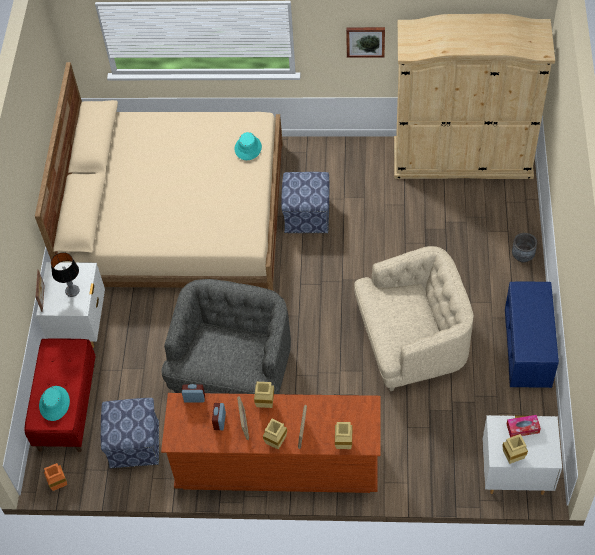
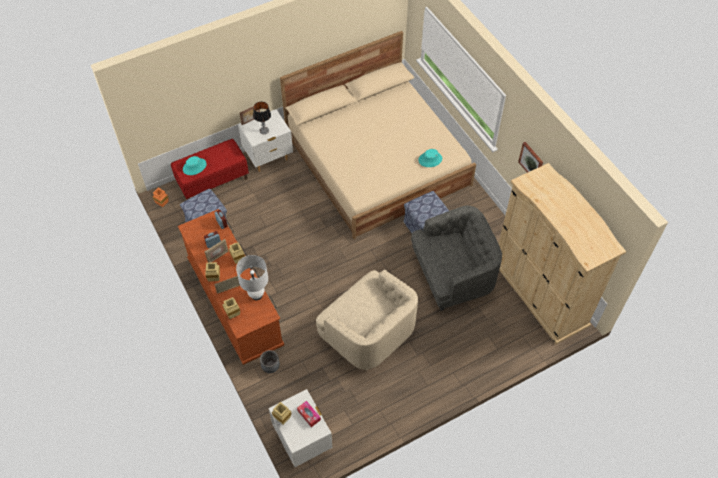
camera: 55 degrees right, 0 degrees up
grey armchair [161,279,291,394] -> grey armchair moved to [411,206,502,311]
blue bench [505,282,559,388] -> none
grey planter [512,233,537,263] -> grey planter moved to [260,350,280,373]
none -> white table lamp [236,255,268,300]

